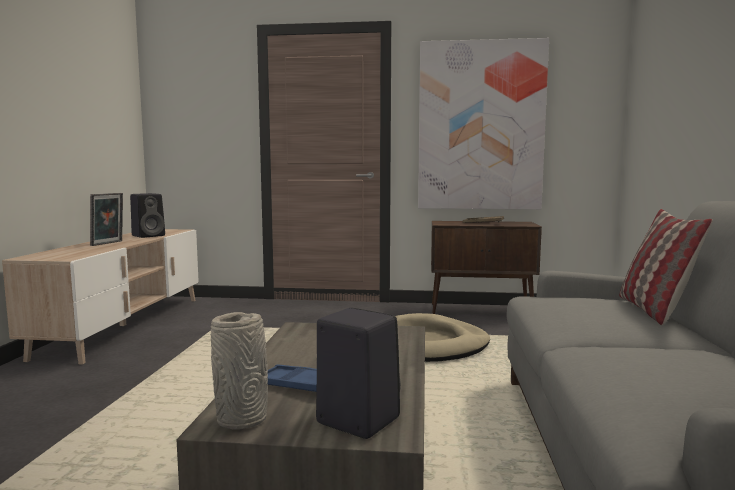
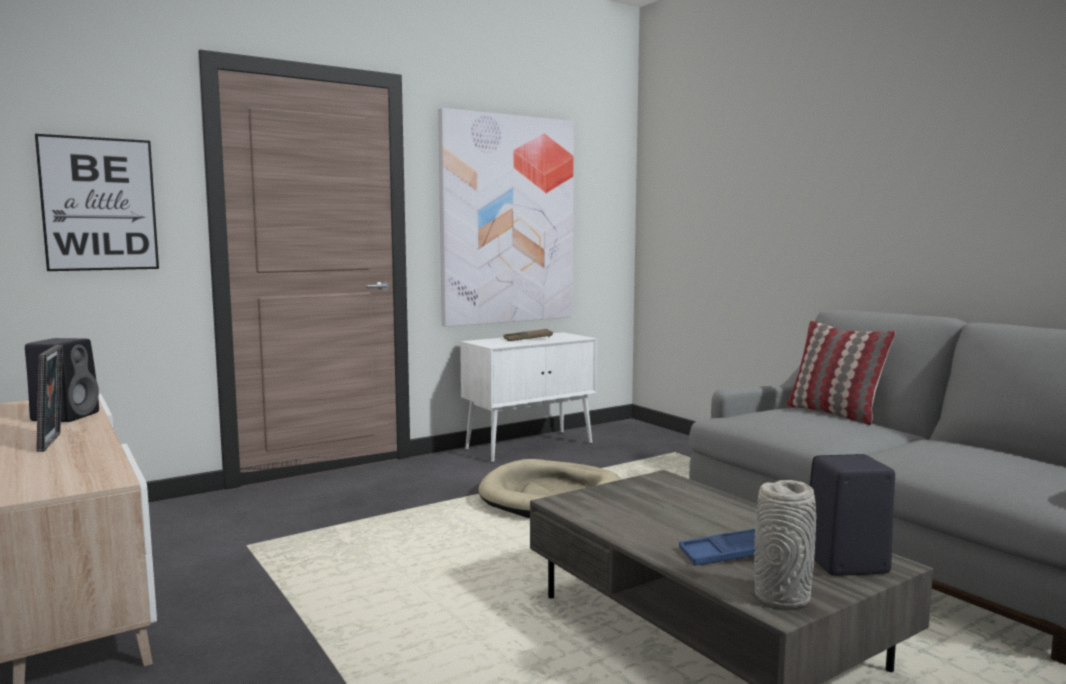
camera: 40 degrees left, 0 degrees up
brown cabinet [431,221,542,314] -> white cabinet [460,332,597,463]
none -> picture [35,134,159,271]

